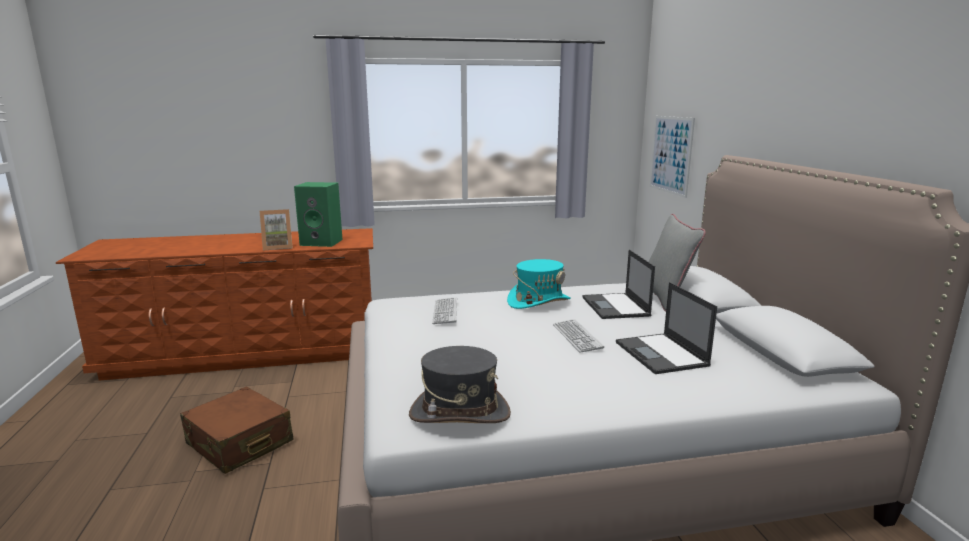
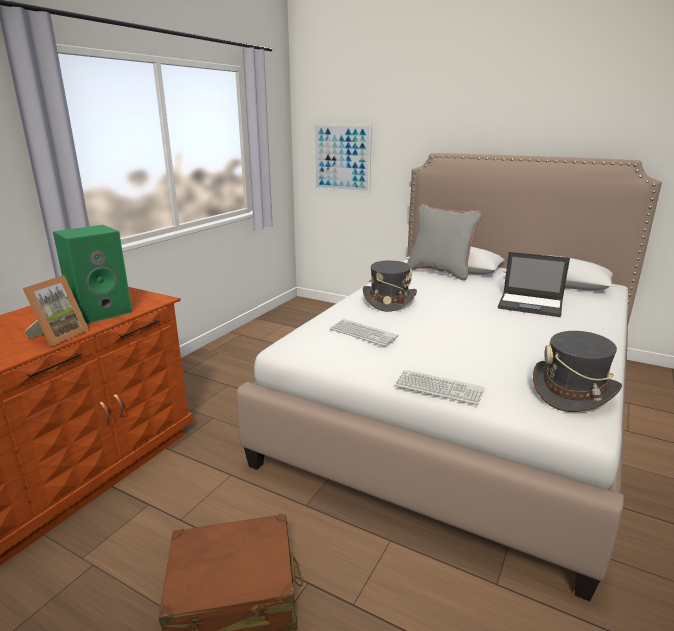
camera: 50 degrees left, 5 degrees up
turquoise hat [507,259,571,309] -> grey hat [363,260,417,312]
keyboard [553,319,604,353] -> keyboard moved to [395,370,485,405]
laptop [582,250,655,319] -> none

